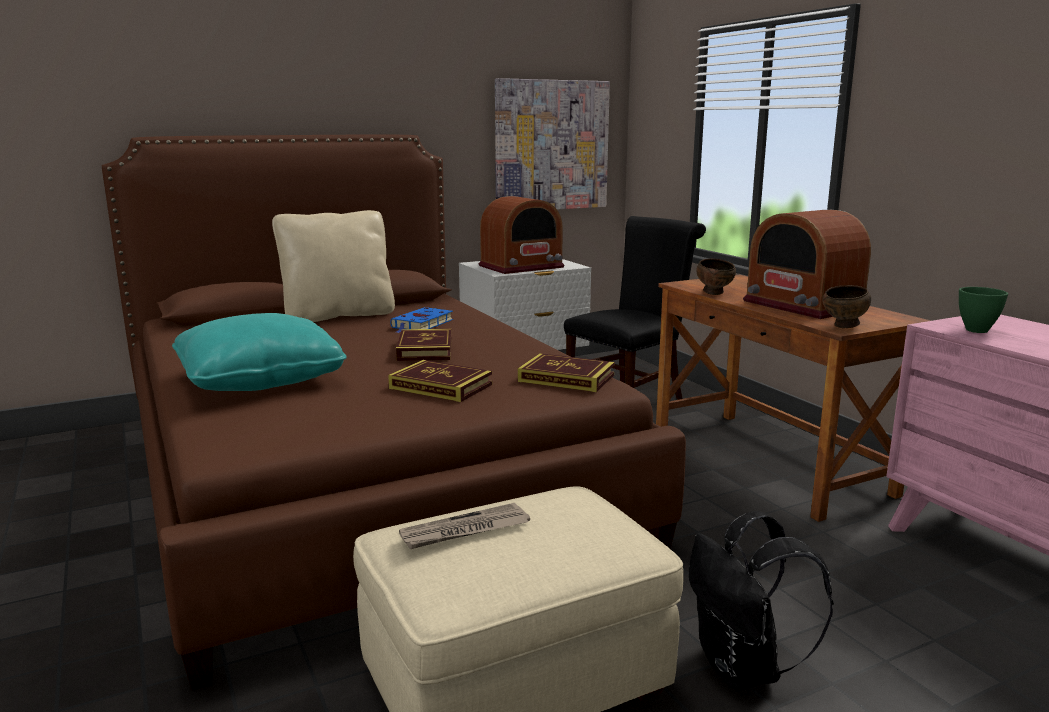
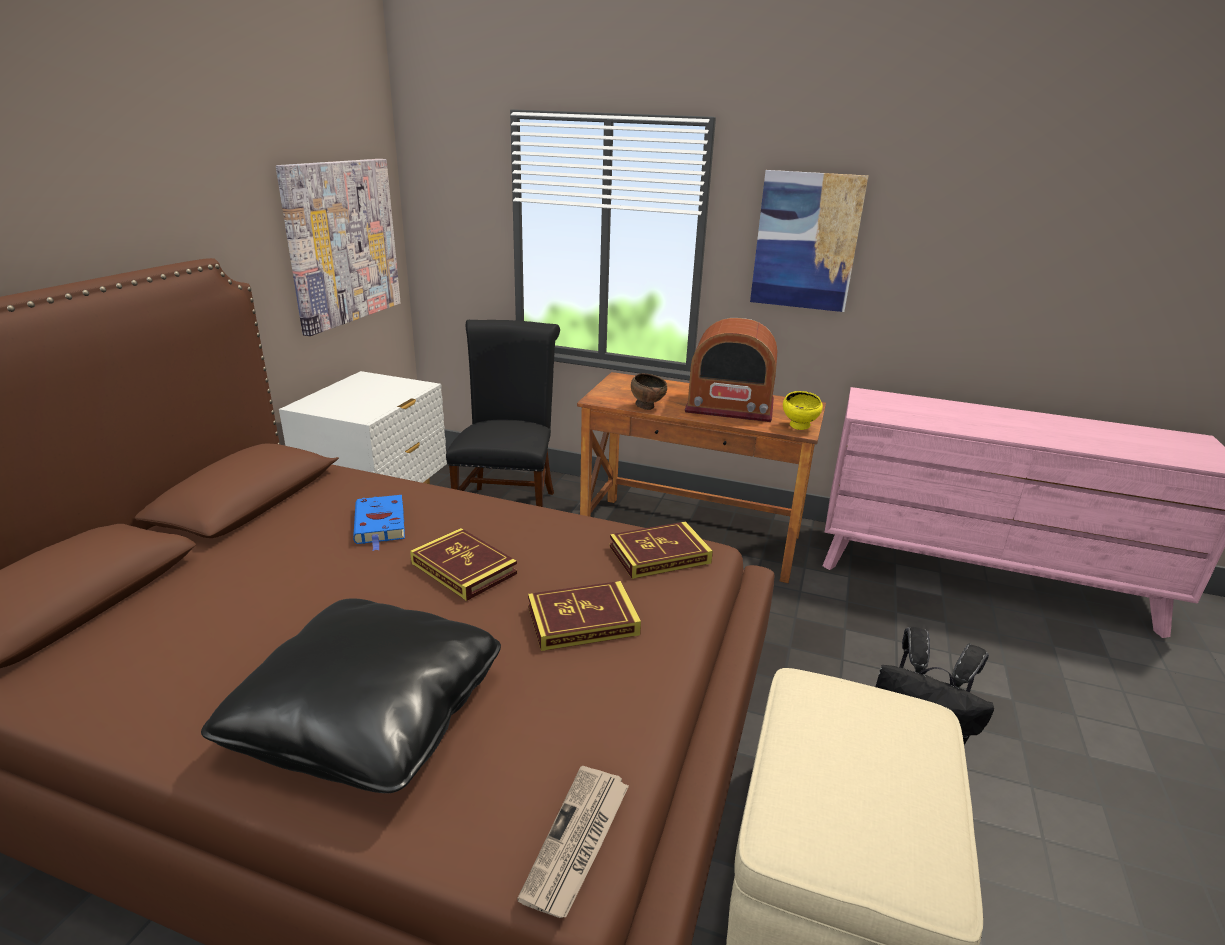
camera: 45 degrees left, 10 degrees up
turquoise pillow [172,313,347,391] -> black pillow [201,599,501,793]
beige pillow [272,210,395,322] -> none
newspaper [399,503,530,549] -> newspaper moved to [517,766,629,918]
radio [478,196,565,274] -> none
brown bowl [822,285,871,328] -> yellow bowl [783,391,823,430]
green bowl [959,287,1008,333] -> none
none -> picture [750,170,868,312]

